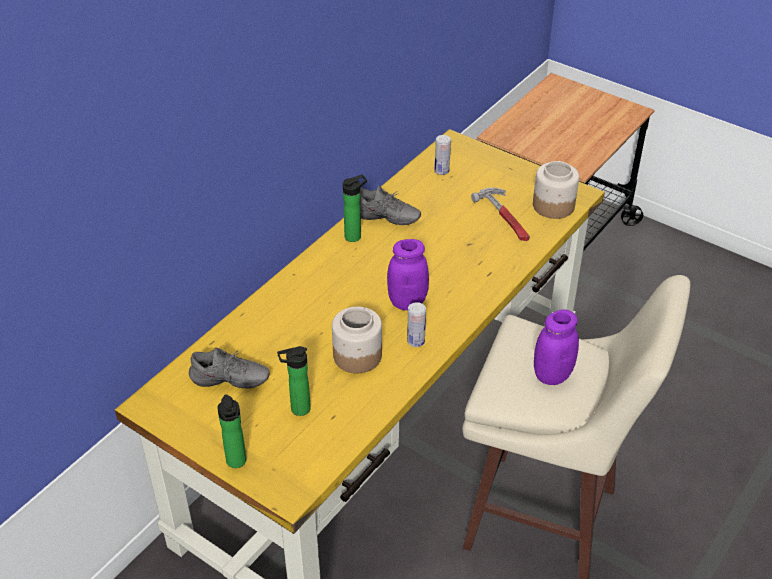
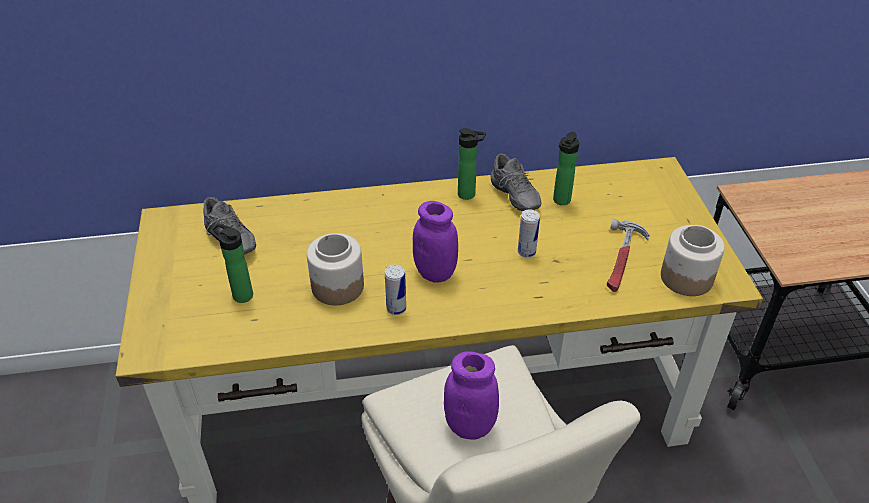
camera: 45 degrees right, 0 degrees up
bottle [217,394,247,468] -> bottle moved to [553,132,580,205]
can [435,135,451,175] -> can moved to [518,209,540,258]

